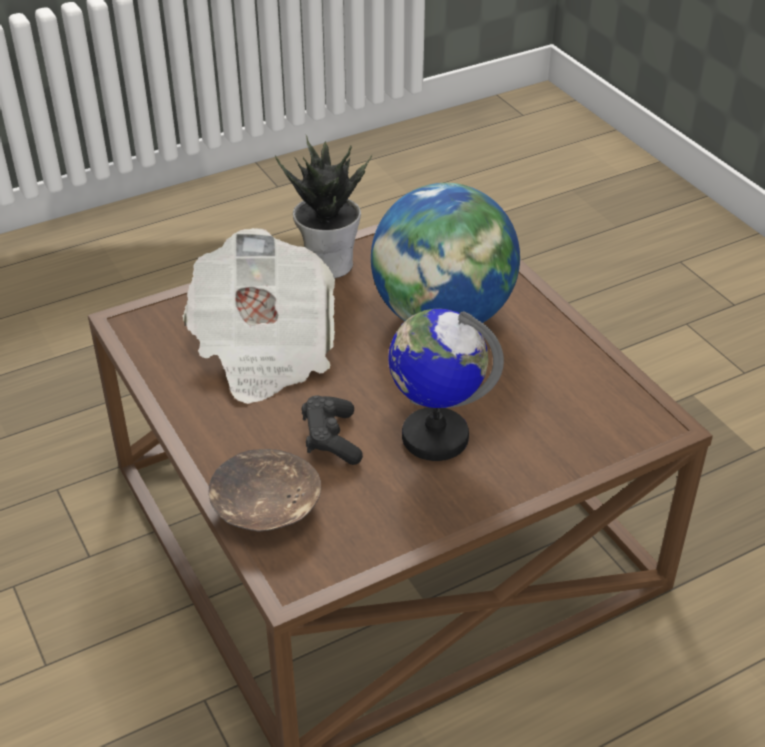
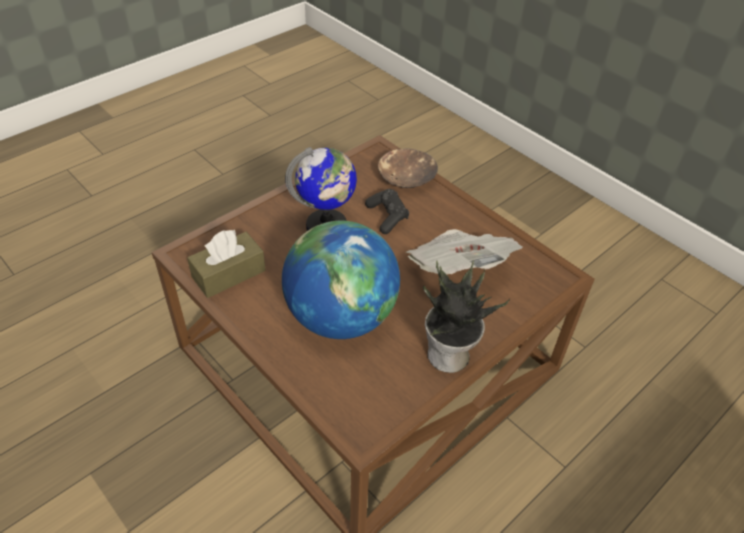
camera: 165 degrees right, 5 degrees up
none -> brown tissue box [187,230,266,298]

